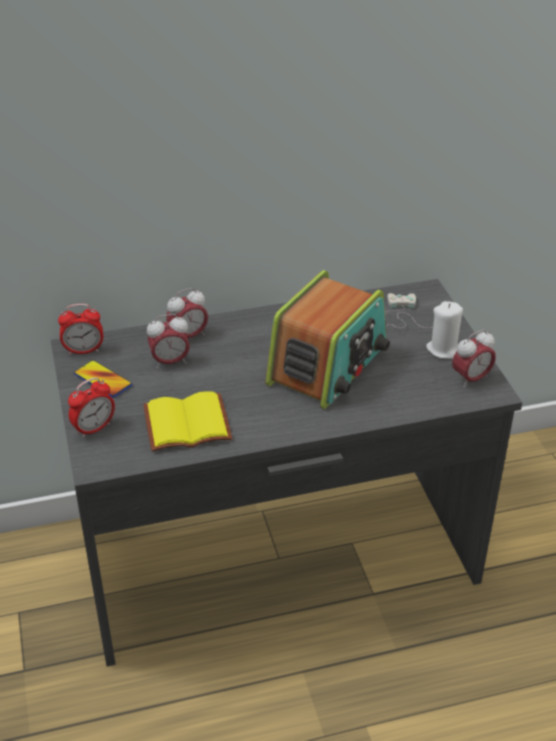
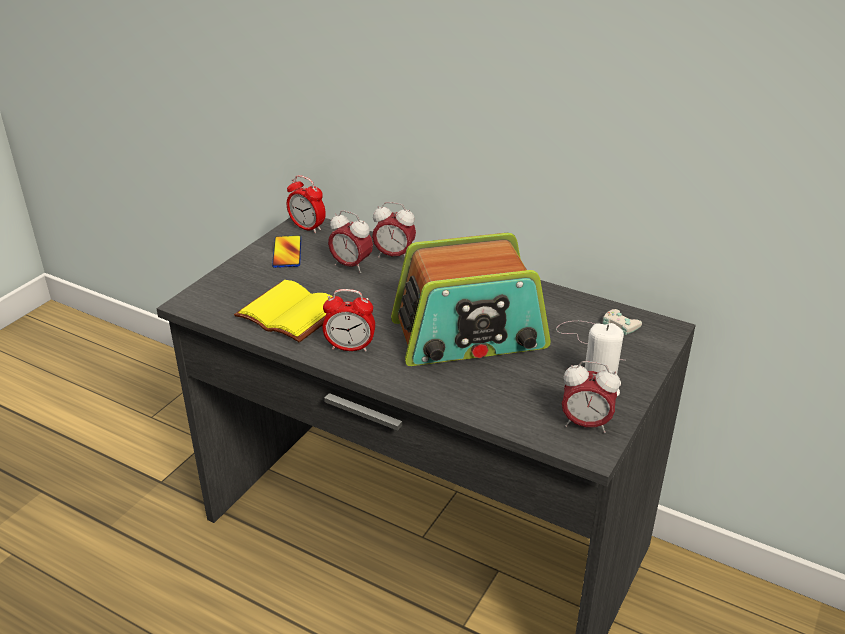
camera: 45 degrees right, 5 degrees down
alarm clock [68,377,115,438] -> alarm clock moved to [322,289,375,352]

